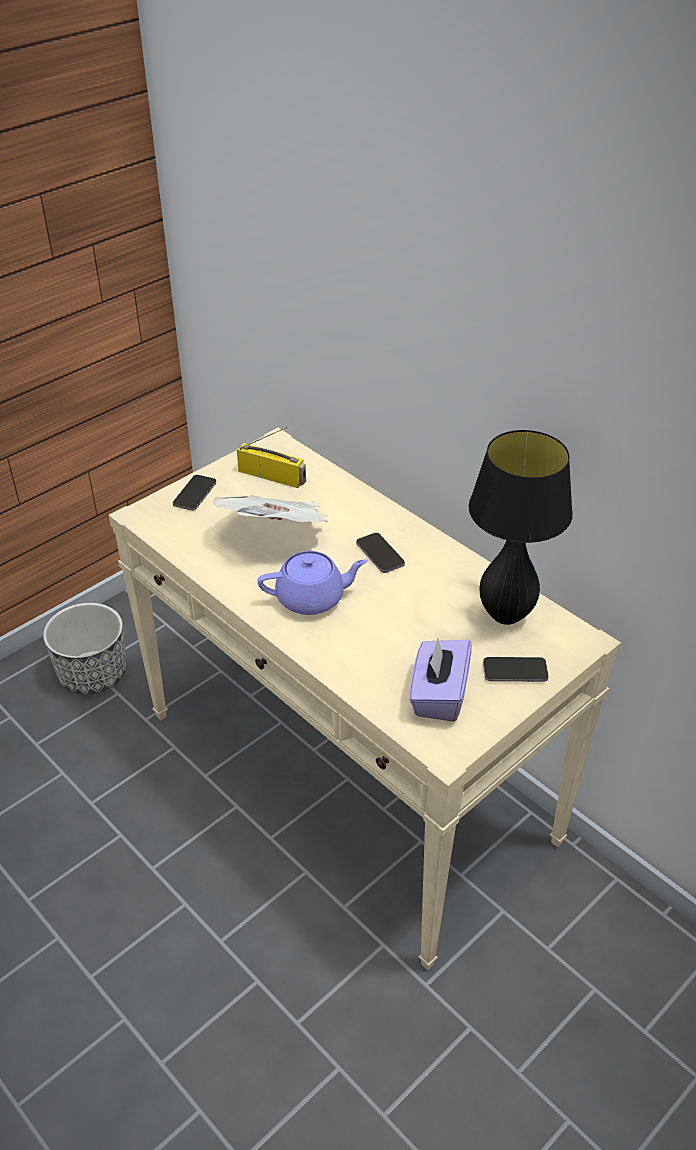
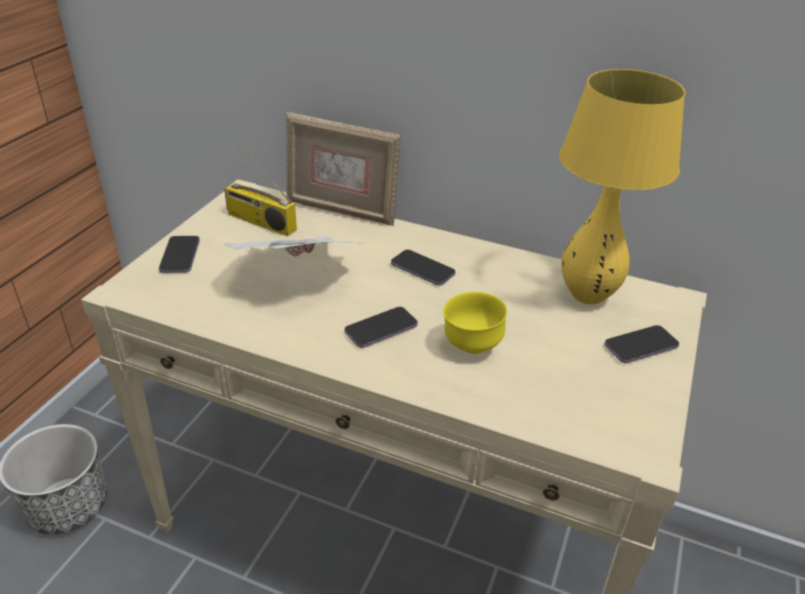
camera: 25 degrees left, 5 degrees down
radio [237,427,306,488] -> radio turned 150 degrees counterclockwise [224,143,297,236]
purple teapot [257,551,368,615] -> phone [345,307,418,348]
purple tissue box [410,637,471,722] -> none
black table lamp [469,430,573,625] -> yellow table lamp [559,69,685,304]
none -> picture frame [286,112,401,226]
none -> yellow bowl [443,292,507,354]

